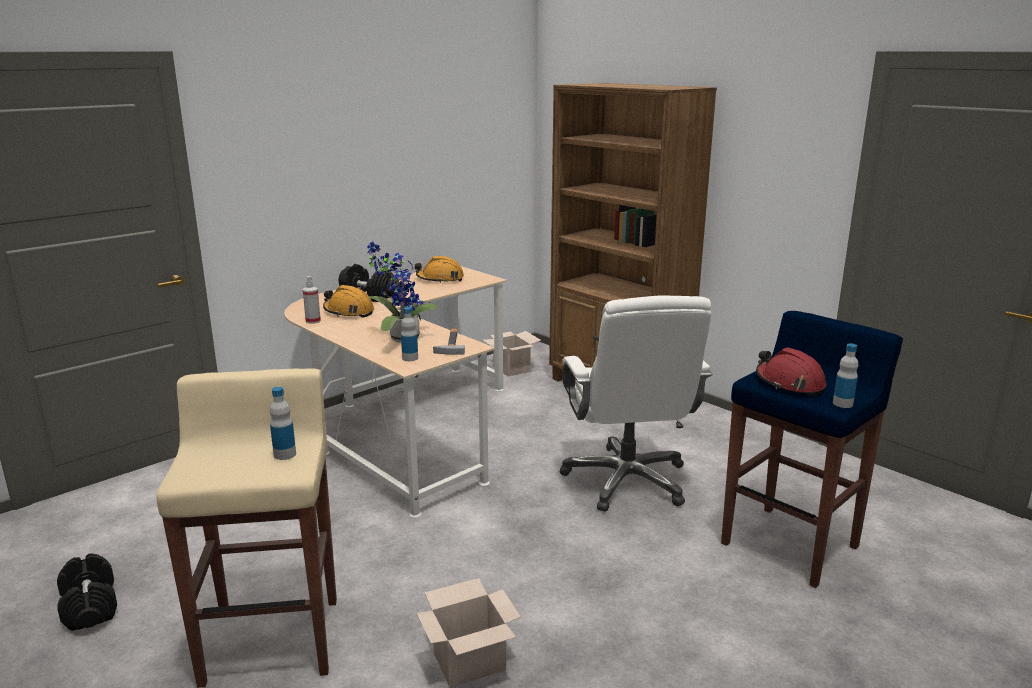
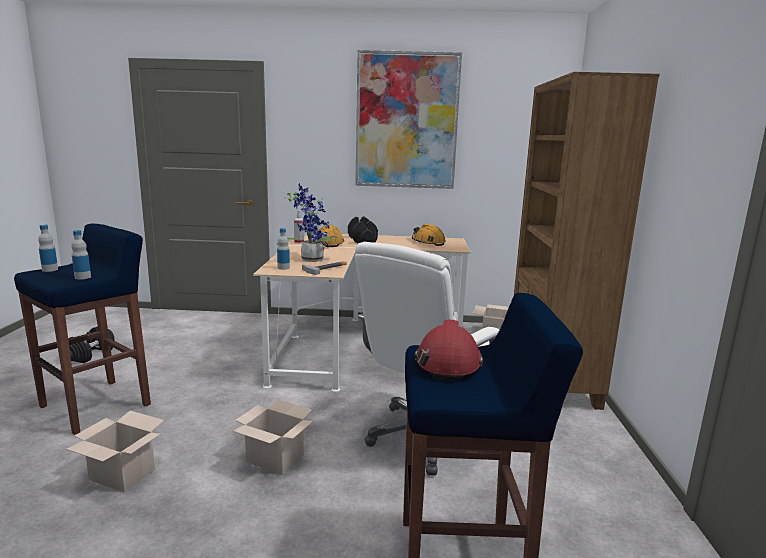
camera: 45 degrees right, 5 degrees down
beige stool [156,368,337,688] -> blue stool [14,224,151,435]
bottle [833,343,858,408] -> bottle moved to [38,225,58,272]
none -> cardboard box [233,400,313,475]
none -> picture [355,50,462,189]

